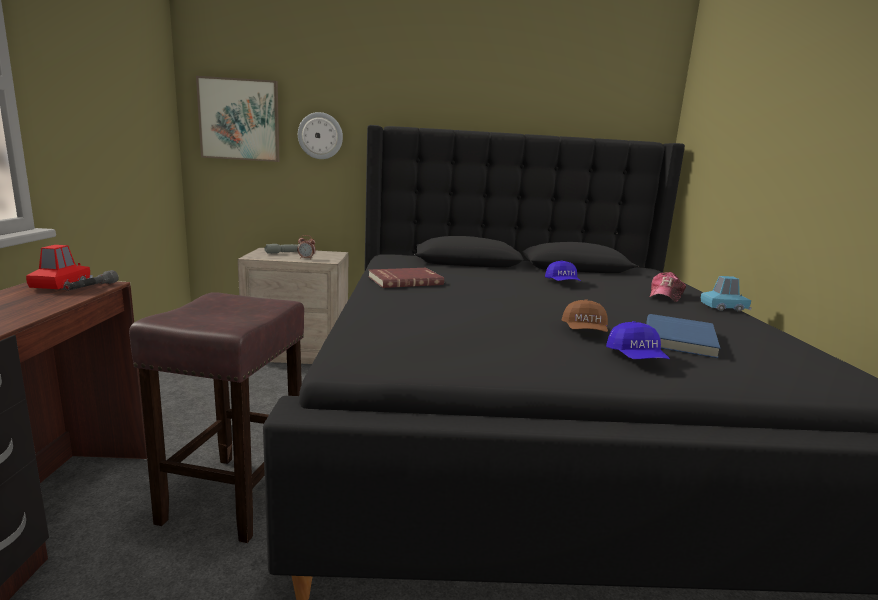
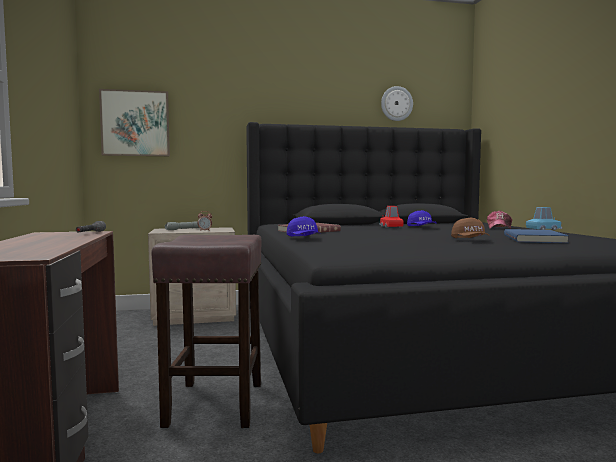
camera: 10 degrees left, 10 degrees down
red toy car [26,245,93,290] -> red toy car moved to [379,206,404,228]
wall clock [298,112,343,159] -> wall clock moved to [381,86,413,121]
blue cap [606,321,670,359] -> blue cap moved to [287,216,321,237]

